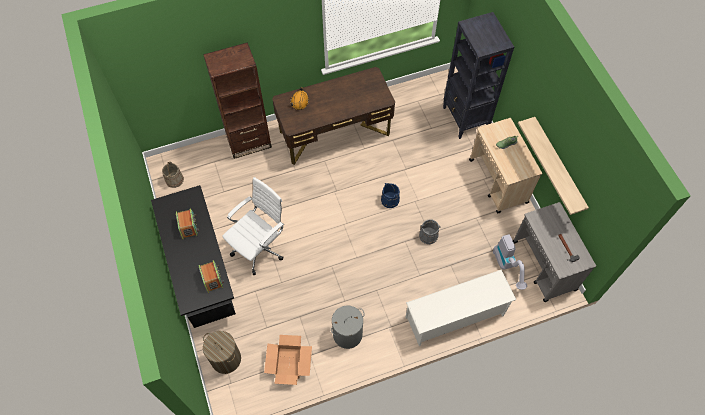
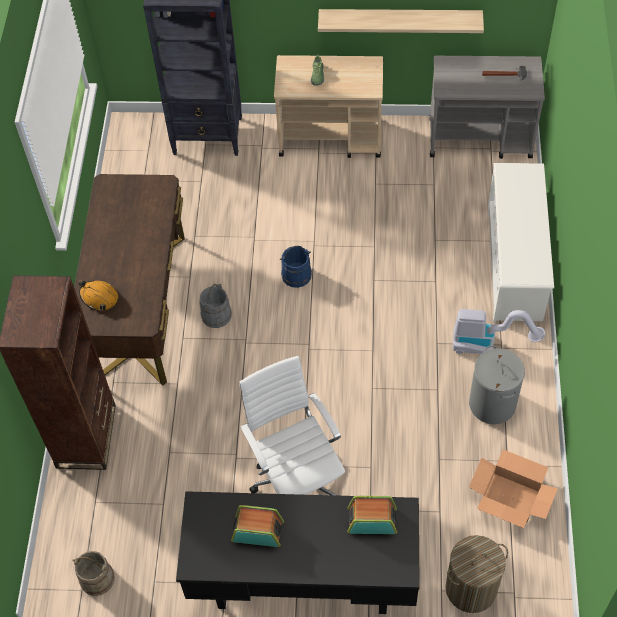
camera: 65 degrees left, 5 degrees down
grey bucket [419,219,440,244] -> grey bucket moved to [200,284,232,328]
vacuum cleaner [493,234,527,290] -> vacuum cleaner moved to [453,309,545,354]

